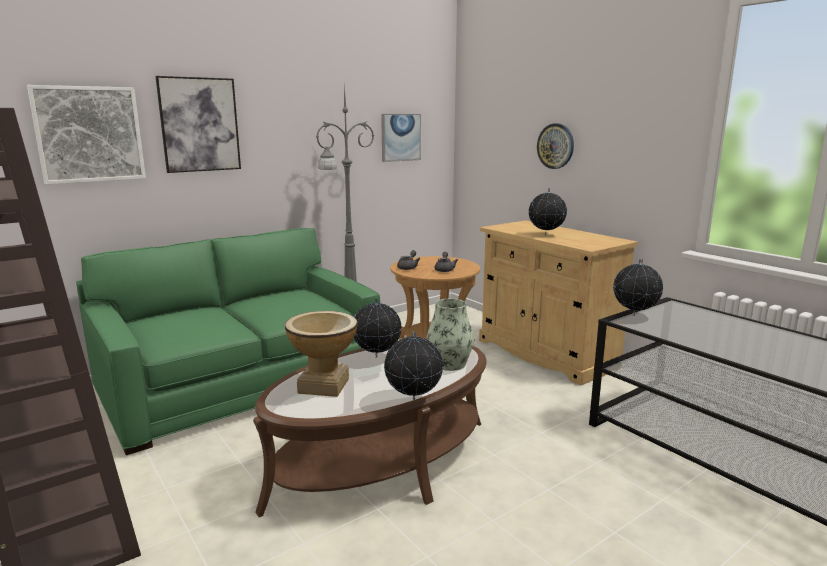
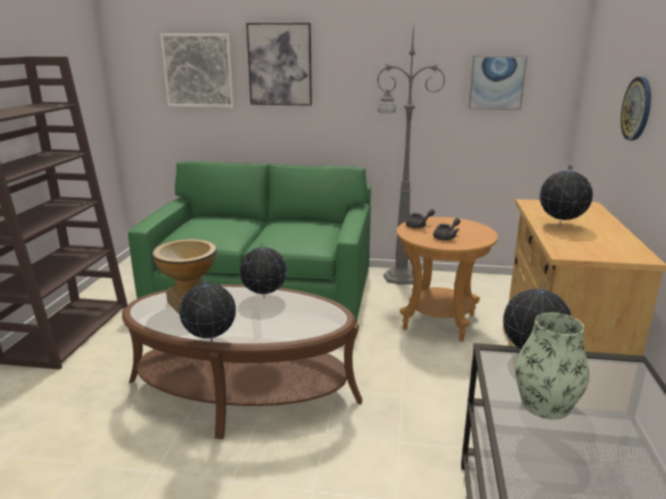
camera: 45 degrees right, 5 degrees up
vase [427,299,474,371] -> vase moved to [515,313,589,420]

